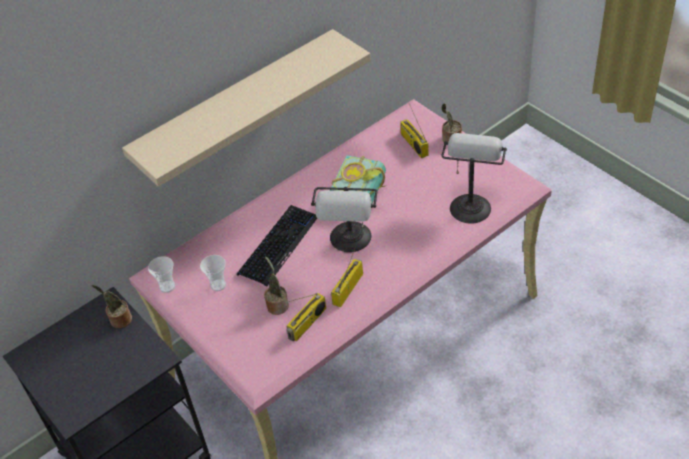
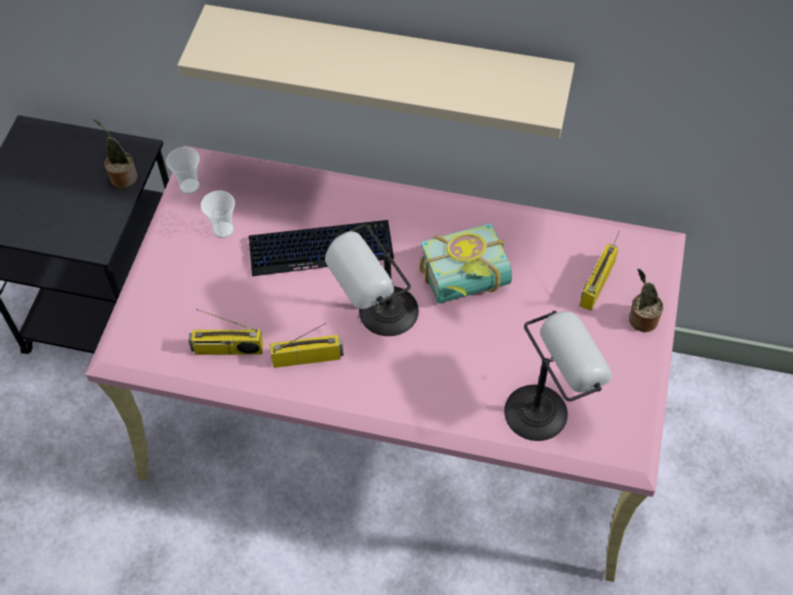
camera: 50 degrees right, 10 degrees up
potted plant [264,256,289,315] -> none

